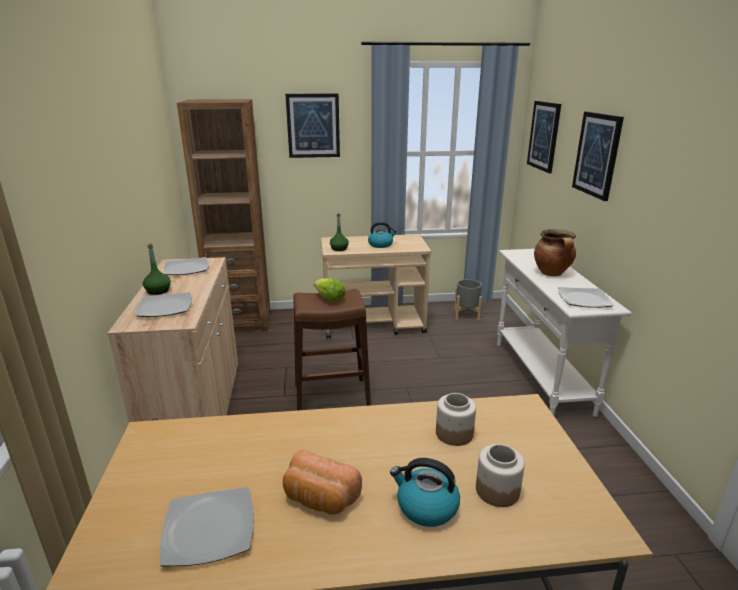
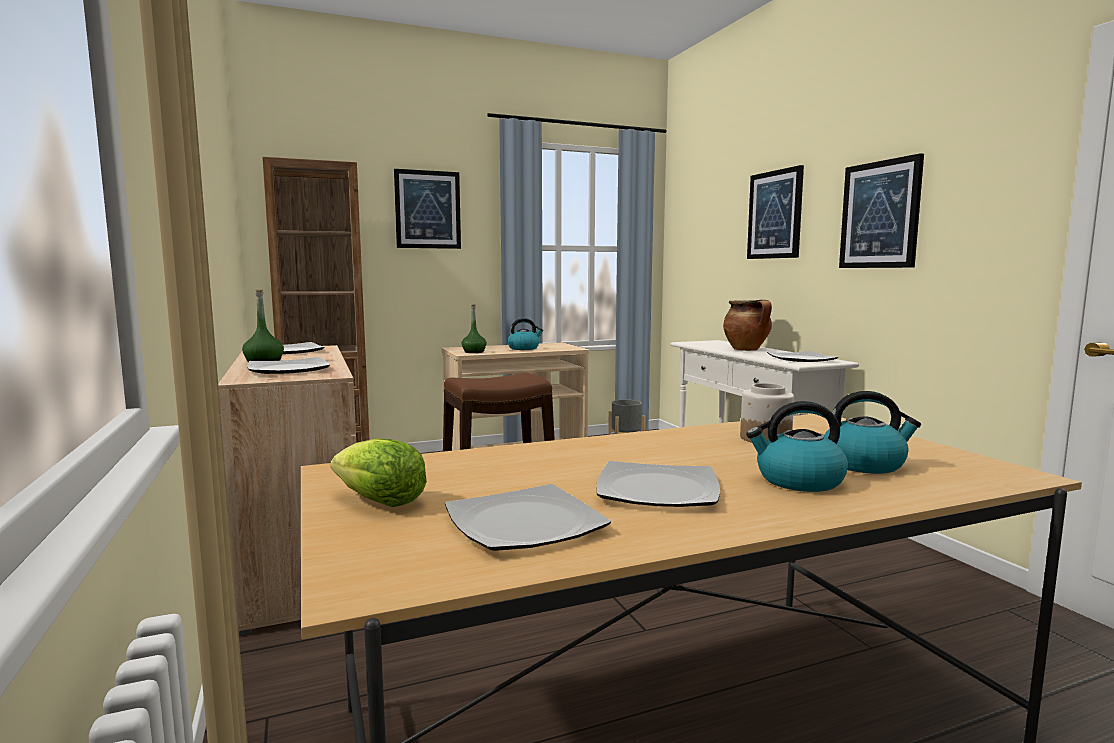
camera: 15 degrees left, 15 degrees down
bread [283,450,362,514] -> plate [596,461,720,507]
lettuce [314,278,345,302] -> lettuce moved to [331,438,427,507]
jar [476,444,525,507] -> kettle [824,391,921,474]
picture [527,101,561,173] -> picture moved to [839,153,924,268]

